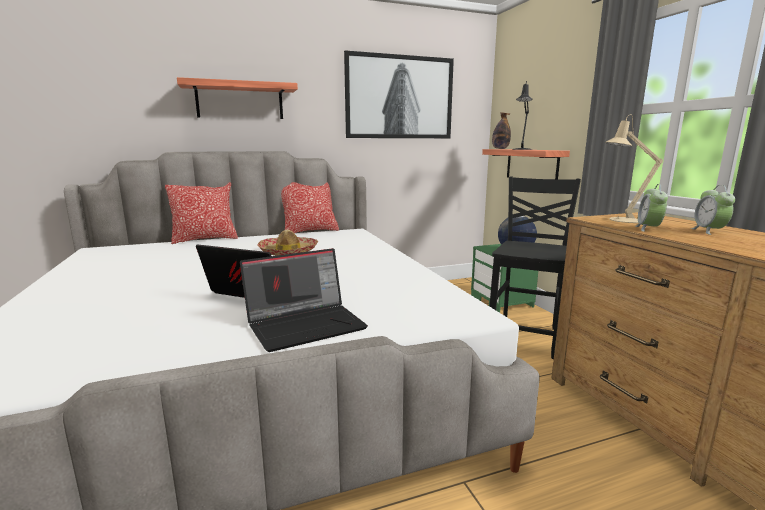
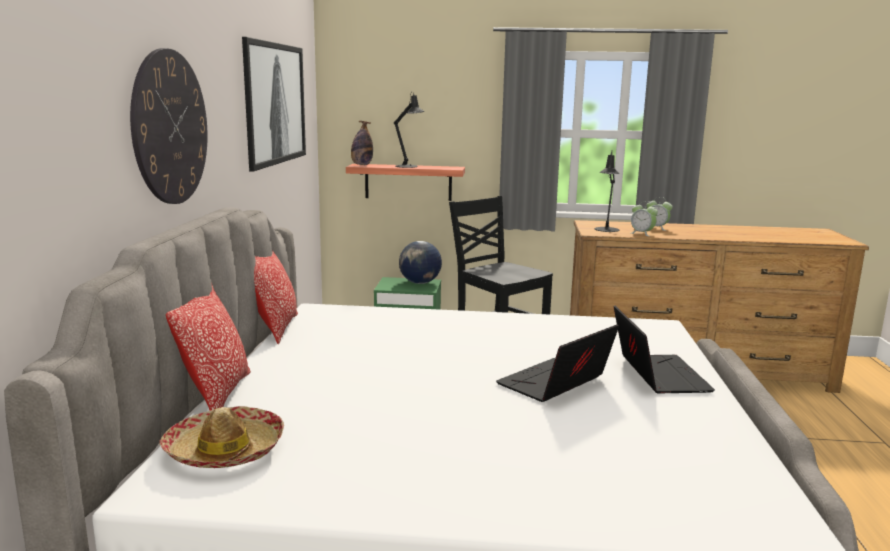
camera: 65 degrees left, 0 degrees up
shelf [177,77,298,119] -> wall clock [130,48,208,204]
hat [257,230,318,256] -> hat moved to [159,406,284,468]
beige table lamp [605,114,663,223] -> black table lamp [595,151,620,232]

